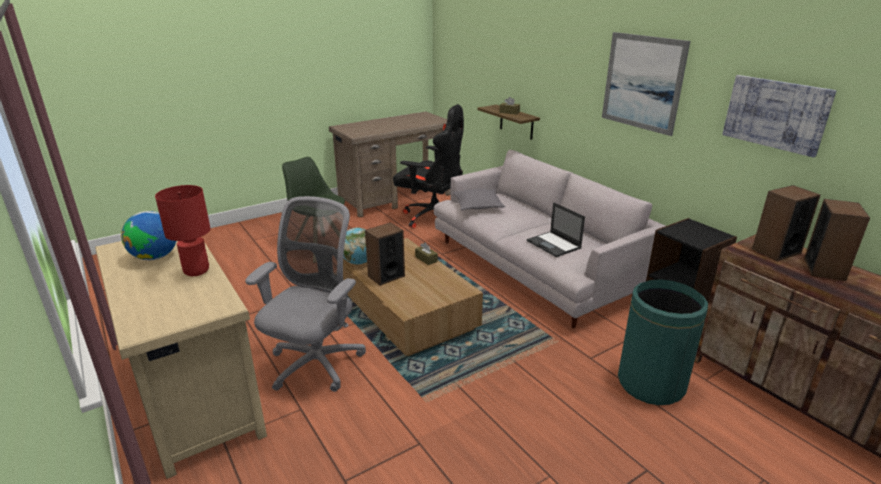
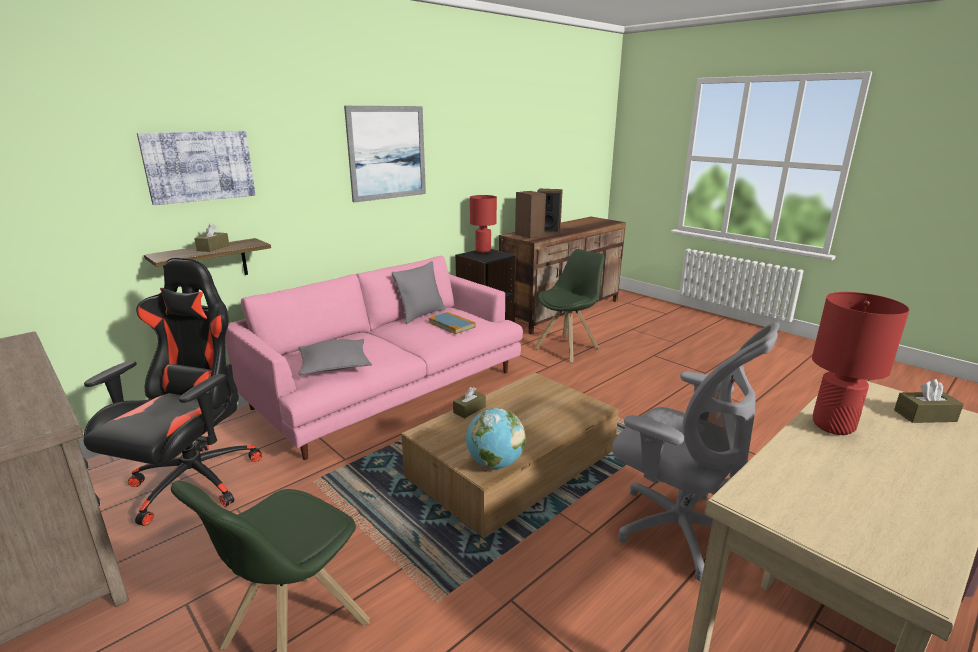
camera: 100 degrees left, 5 degrees down
globe [121,211,176,260] -> none
grey office chair [245,196,366,392] -> grey office chair turned 150 degrees counterclockwise [612,322,779,581]
speaker [365,222,405,286] -> none
white sofa [434,150,665,328] -> pink sofa [225,256,523,460]
laptop [527,202,585,257] -> book [429,312,476,334]
green trash can [618,279,708,405] -> green chair [534,249,605,363]
picture [722,75,837,158] -> picture moved to [137,131,256,205]
none -> grey pillow [392,261,446,324]
none -> red table lamp [470,195,497,253]
none -> brown tissue box [894,379,964,423]

